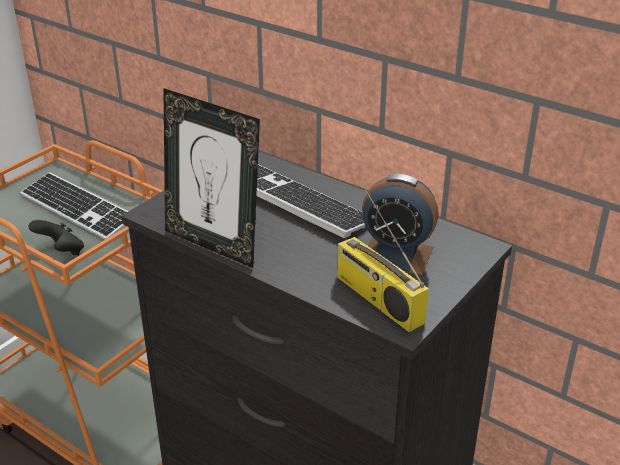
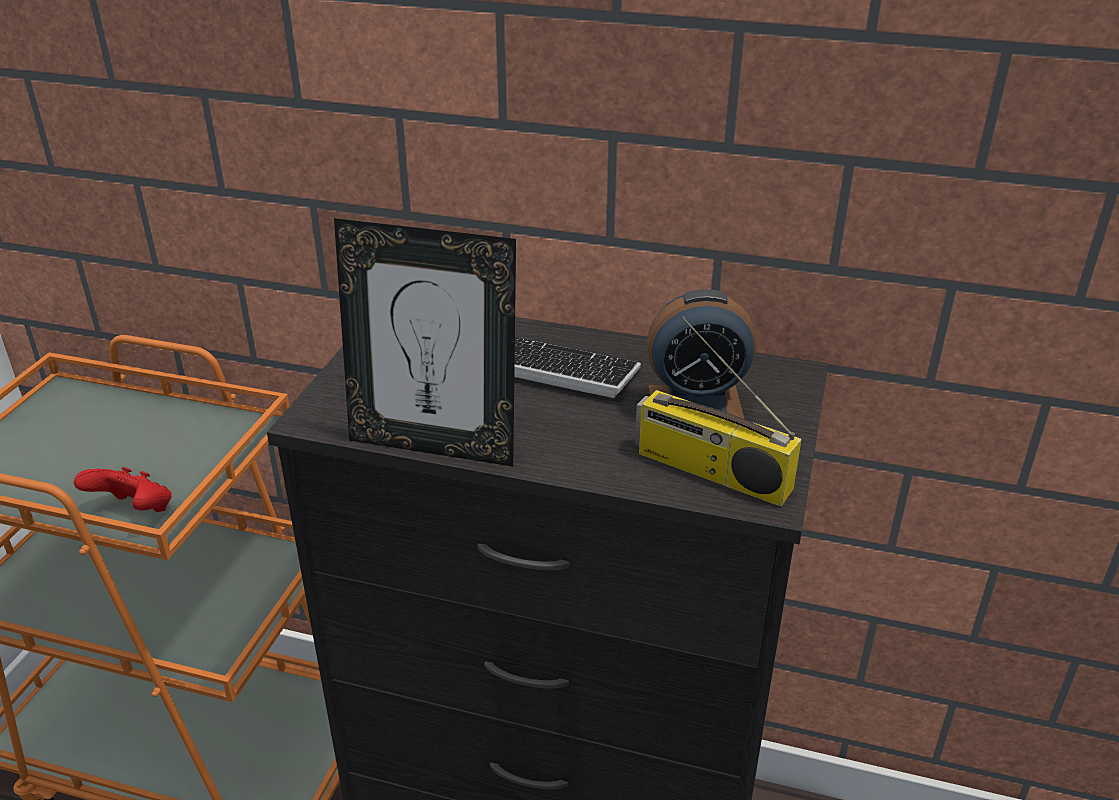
camera: 20 degrees left, 0 degrees up
keyboard [20,172,128,239] -> none
black game controller [29,220,84,255] -> red game controller [74,467,172,512]

